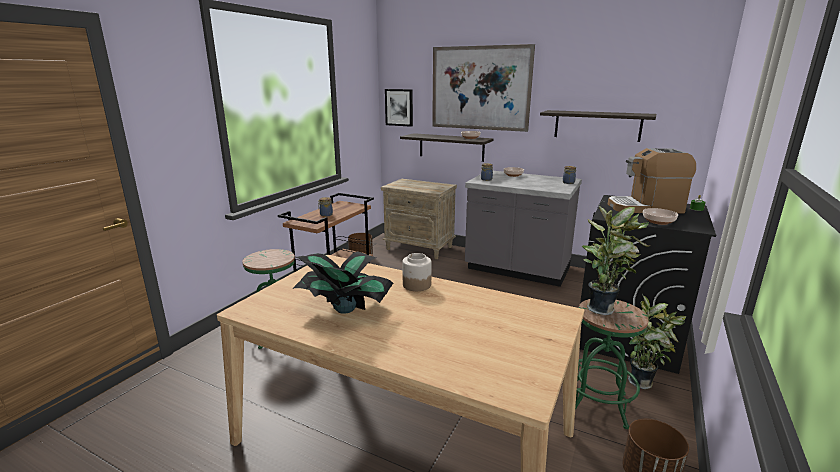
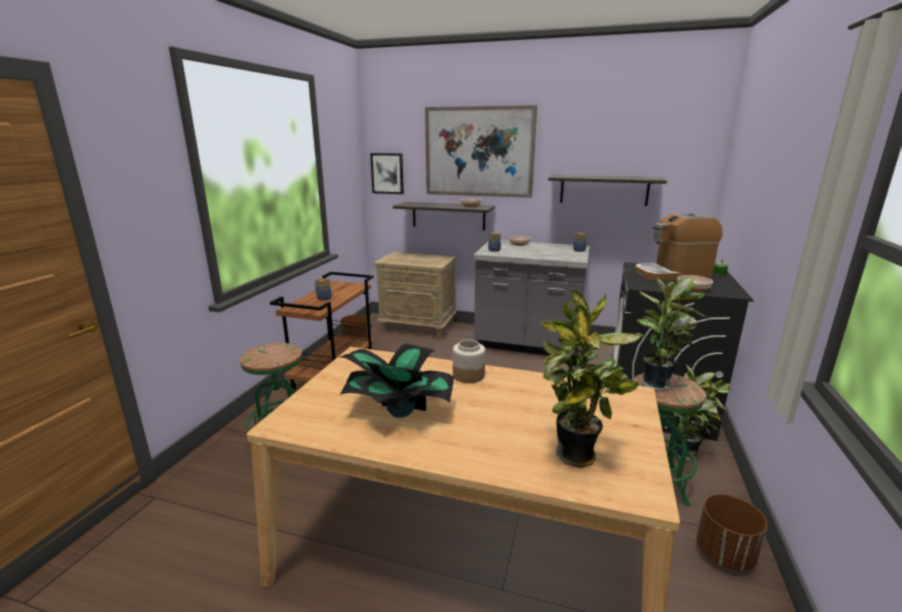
camera: 10 degrees left, 0 degrees up
none -> potted plant [541,289,640,468]

